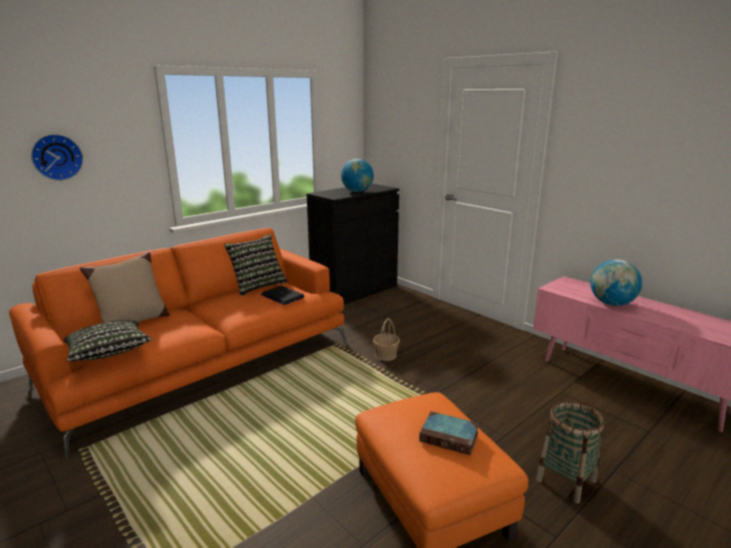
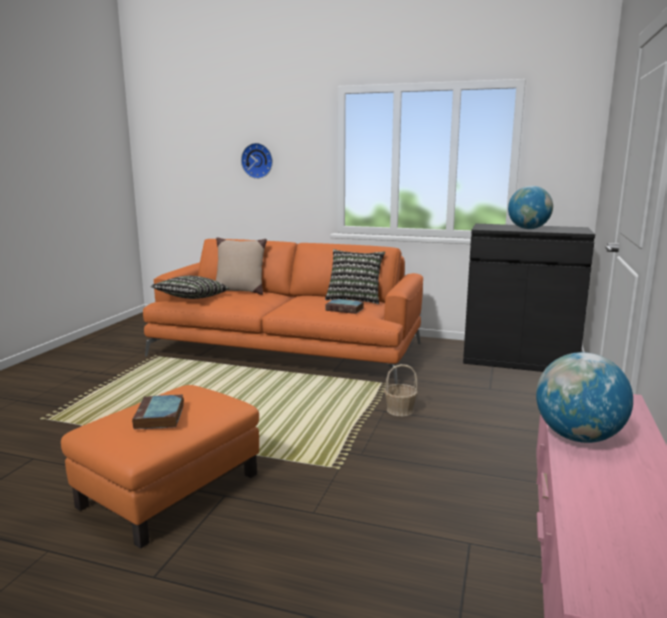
camera: 60 degrees right, 5 degrees down
laptop [261,286,305,305] -> book [325,299,364,314]
basket [536,401,604,504] -> none

